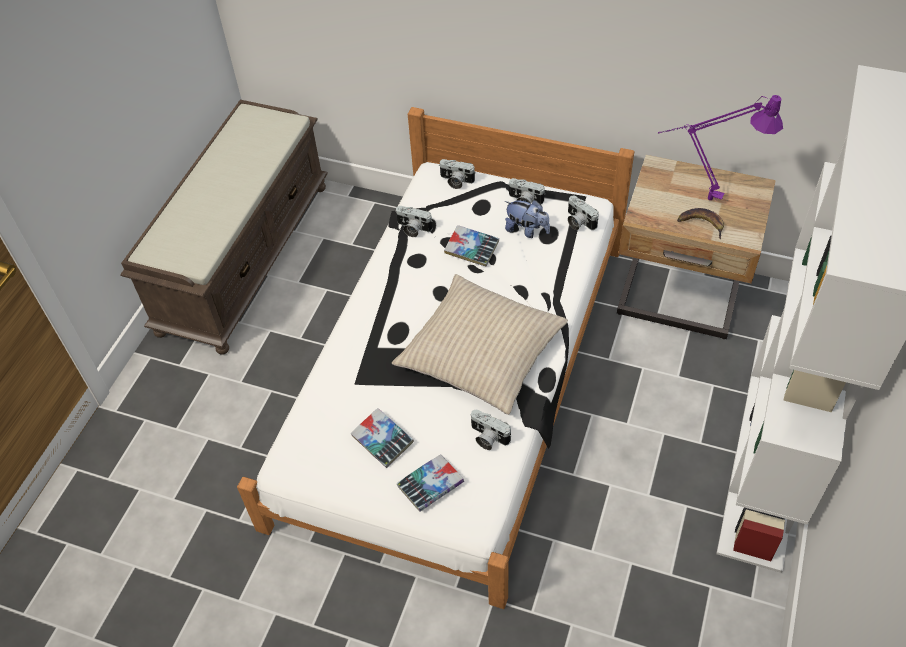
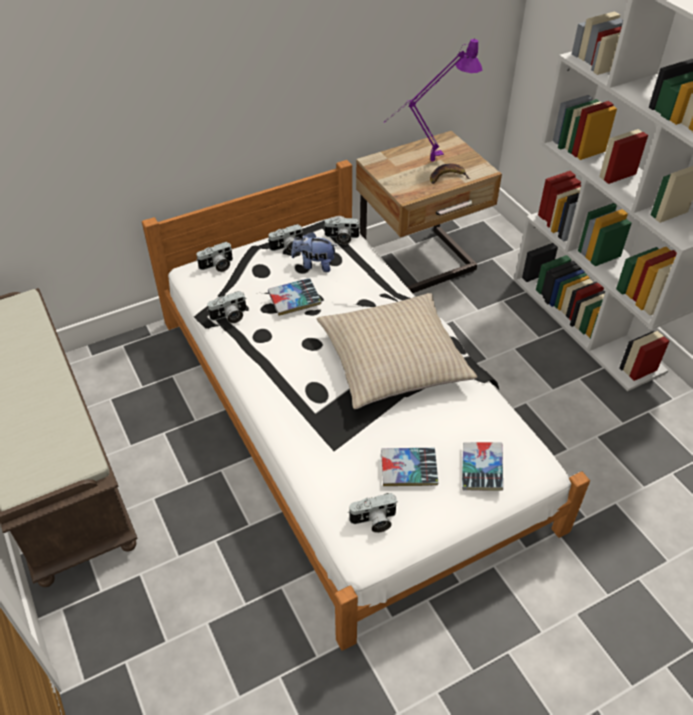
camera: 50 degrees left, 5 degrees down
camera [471,410,511,450] -> camera moved to [348,493,398,533]
plush toy [505,200,550,238] -> plush toy turned 150 degrees counterclockwise [291,232,337,272]

